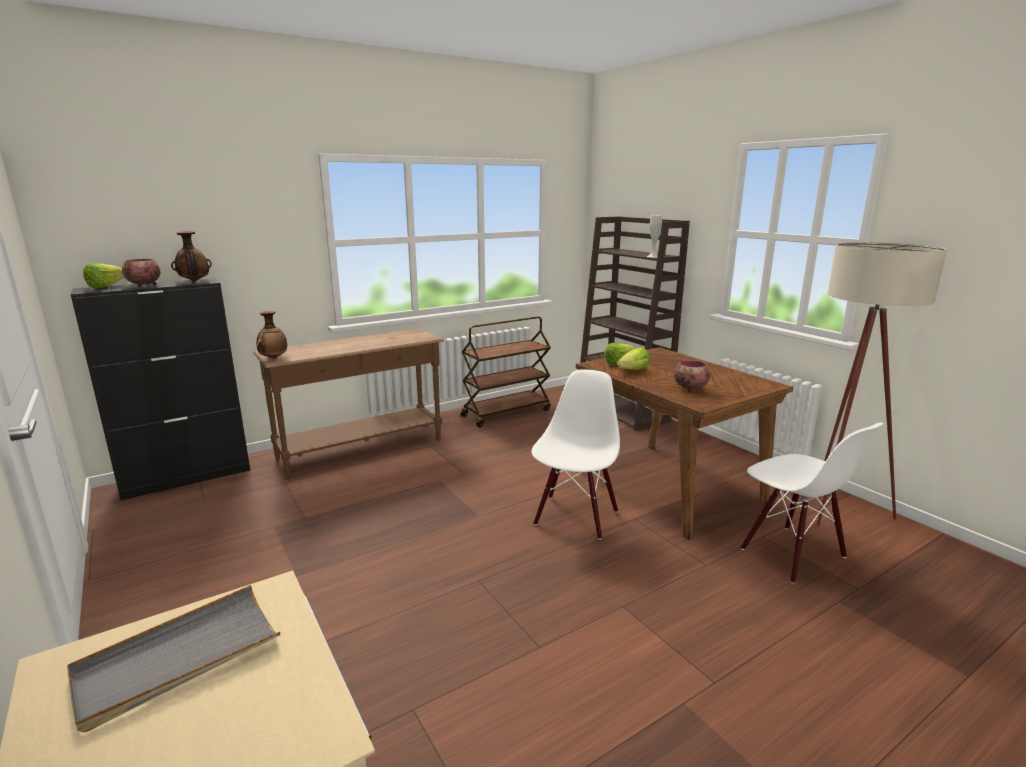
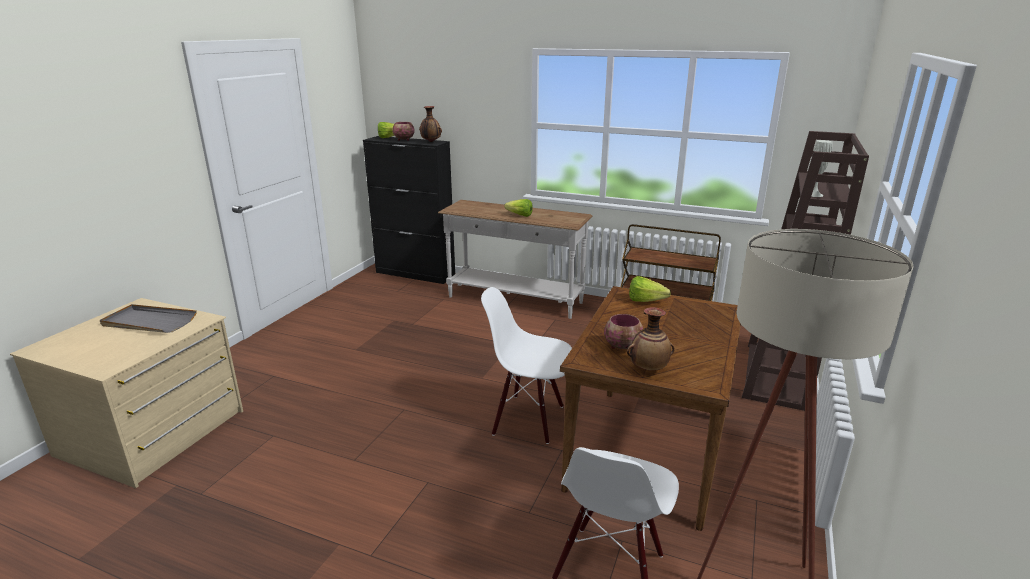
camera: 55 degrees right, 5 degrees up
brown console table [254,328,444,477] -> white console table [438,200,592,319]
vase [256,311,287,359] -> vase moved to [627,307,675,371]
white chair [532,369,620,540] -> white chair turned 150 degrees counterclockwise [481,287,572,444]
lettuce [617,347,650,370] -> lettuce moved to [504,199,533,217]

